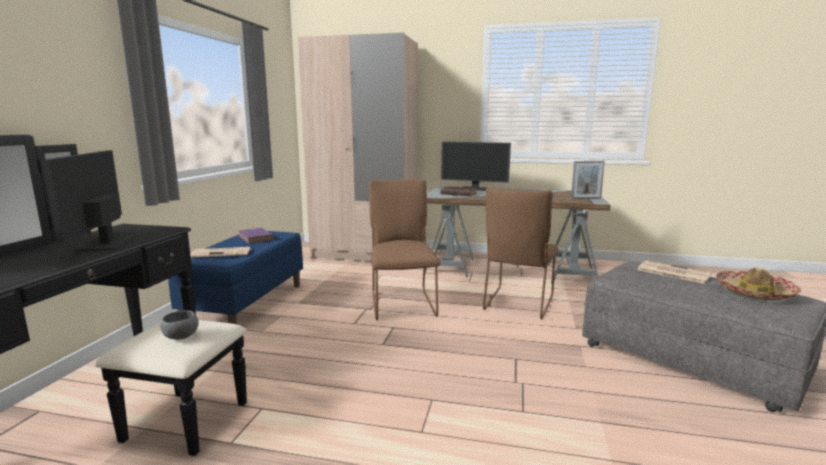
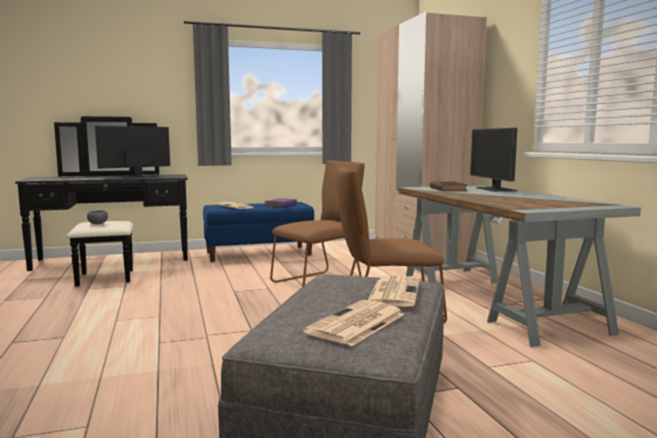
camera: 60 degrees right, 5 degrees down
picture frame [571,161,605,199] -> none
hat [716,267,801,300] -> newspaper [303,300,405,346]

